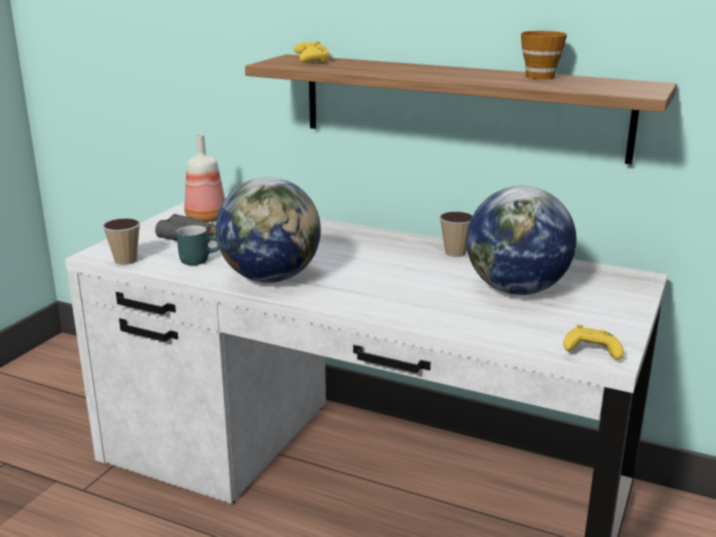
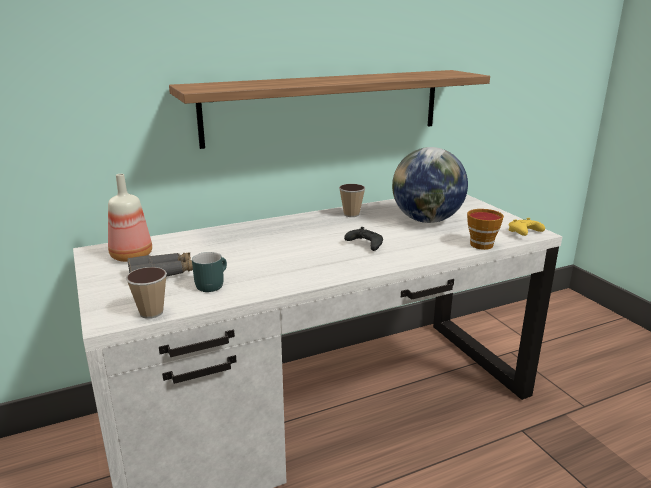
camera: 50 degrees left, 0 degrees up
globe [216,177,321,283] -> none
yellow game controller [294,41,329,63] -> none
cup [521,31,567,80] -> cup moved to [467,209,504,250]
none -> black game controller [344,227,383,251]

